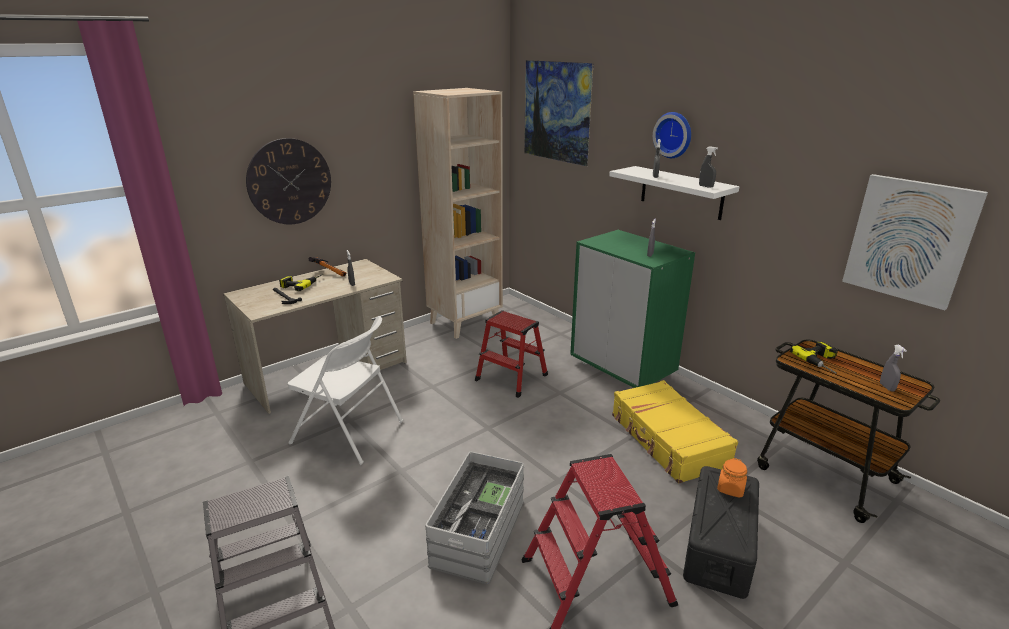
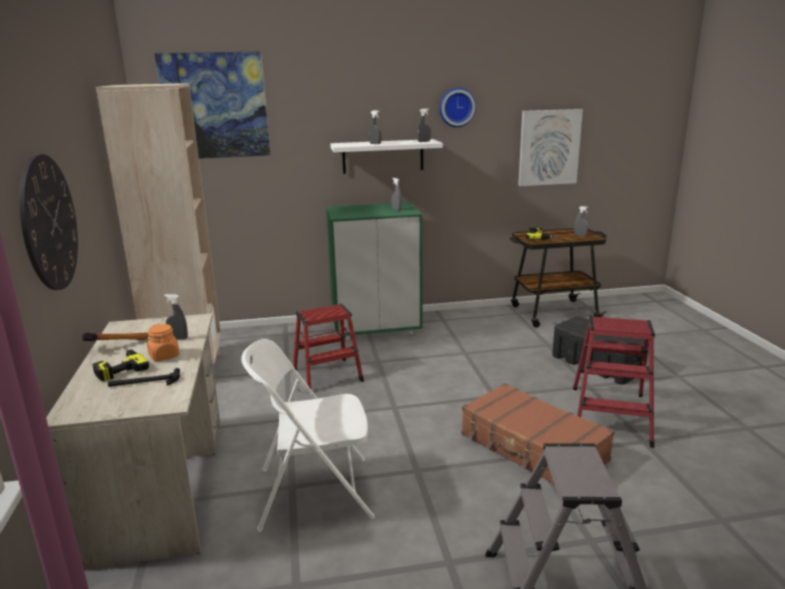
camera: 60 degrees left, 5 degrees down
white chair [288,316,403,465] -> white chair turned 150 degrees counterclockwise [241,339,375,533]
grey storage box [425,452,524,584] -> brown suitcase [461,383,614,485]
yellow suitcase [612,380,738,484] -> none
wall clock [653,112,691,158] -> wall clock moved to [439,88,476,127]
orange jar [717,458,747,498] -> orange jar moved to [147,324,180,361]

